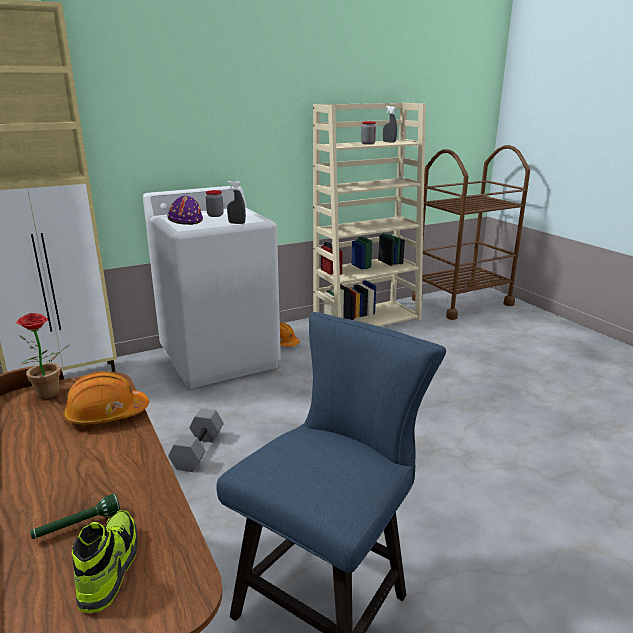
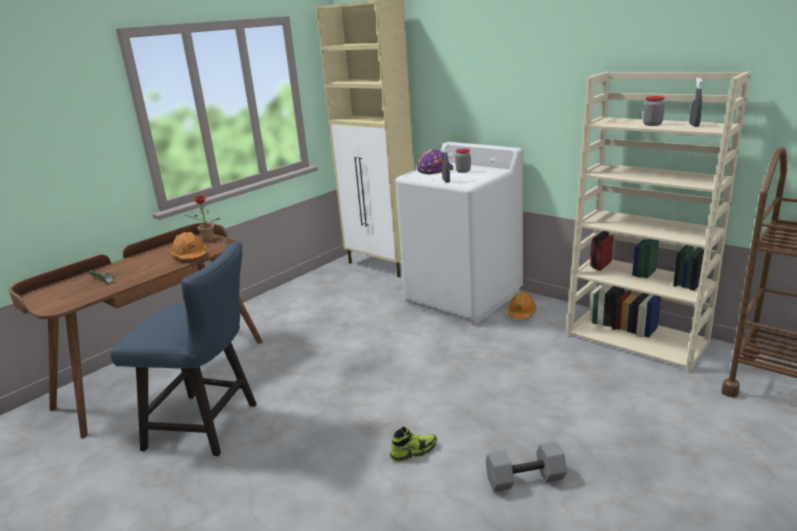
camera: 70 degrees right, 0 degrees up
shoe [72,510,138,613] -> shoe moved to [390,426,437,462]
grey dumbbell [168,408,224,472] -> grey dumbbell moved to [485,442,567,492]

